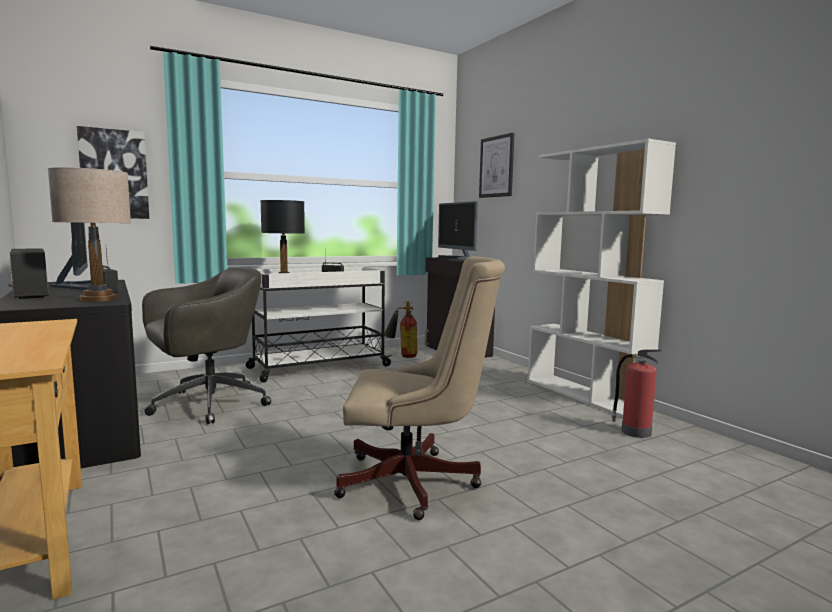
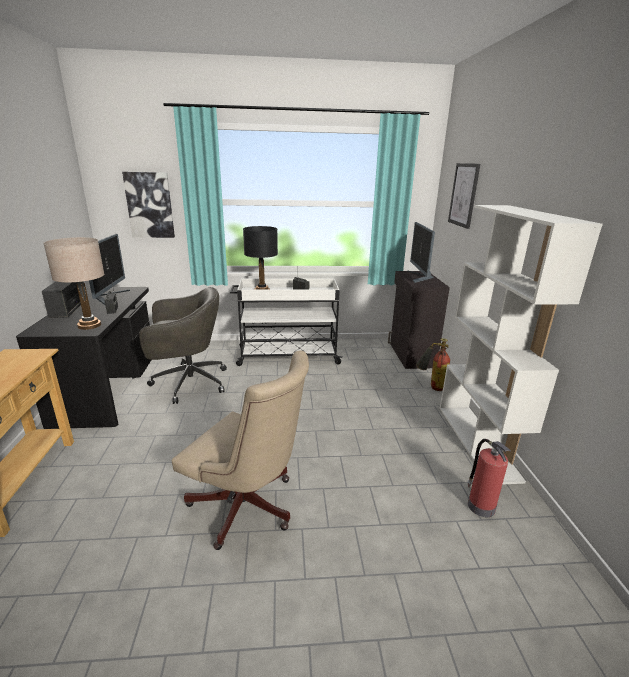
camera: 25 degrees right, 15 degrees up
fire extinguisher [384,301,417,358] -> fire extinguisher moved to [416,338,450,391]

